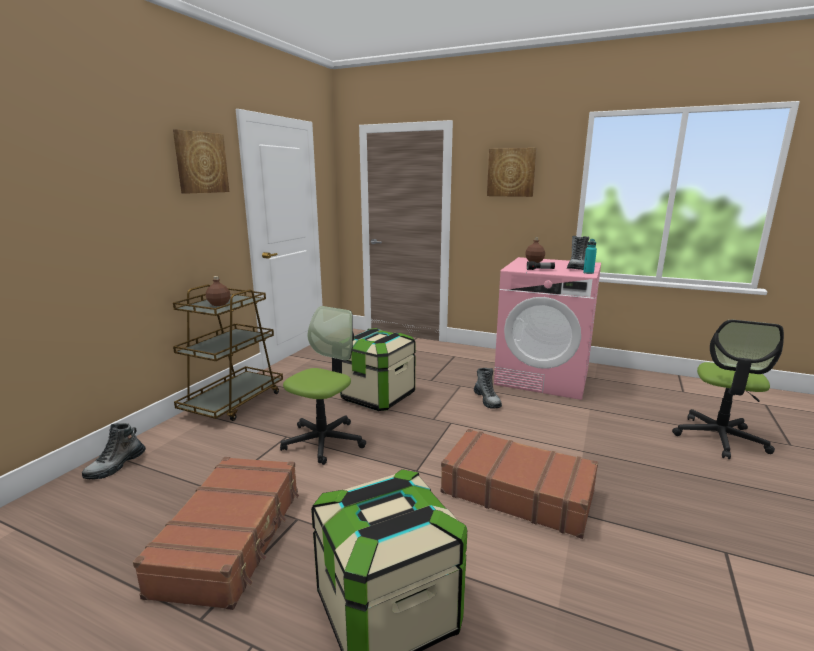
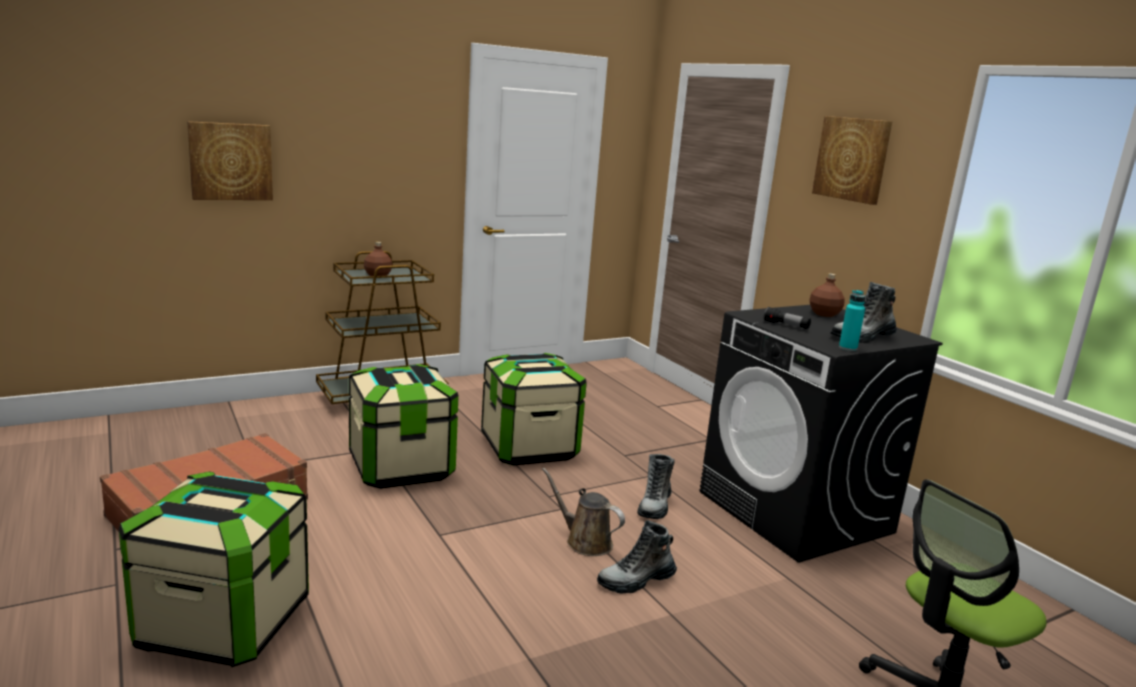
camera: 35 degrees right, 0 degrees up
boot [82,423,146,480] -> boot moved to [597,520,677,593]
picture [173,129,229,194] -> picture moved to [187,121,273,200]
office chair [280,306,366,465] -> storage box [349,364,459,489]
brown suitcase [440,429,598,539] -> none
pink washing machine [494,257,601,400] -> black washing machine [699,305,943,563]
none -> brown watering can [542,468,625,556]

